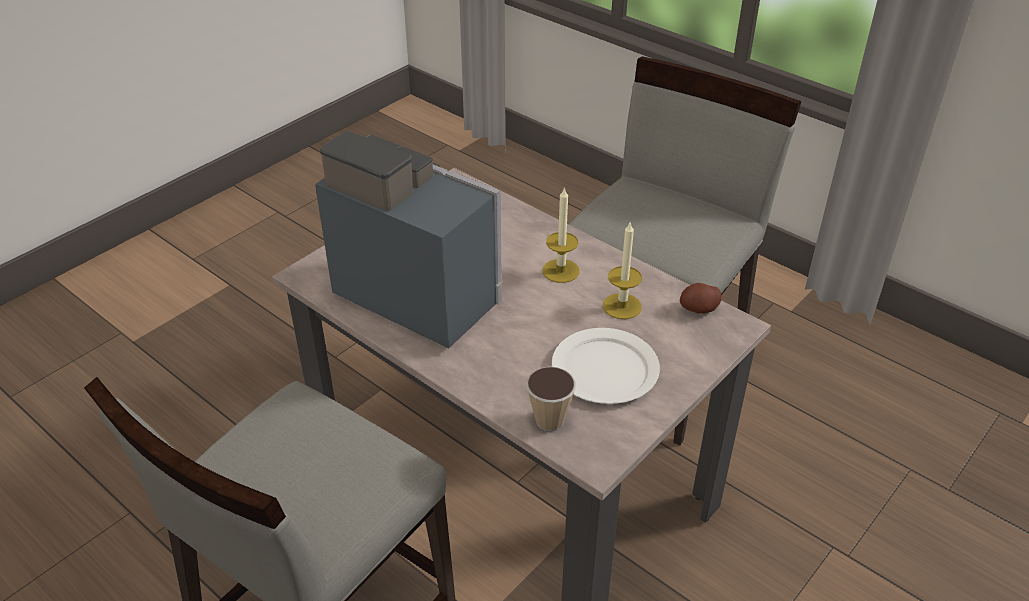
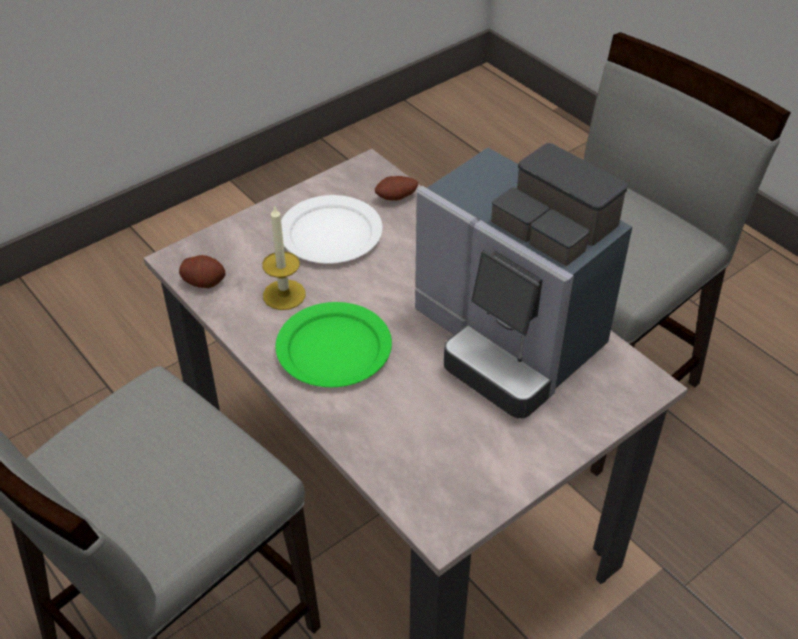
camera: 170 degrees left, 5 degrees up
cup [526,367,576,431] -> potato [375,176,418,201]
candle [543,187,580,283] -> green plate [275,302,392,387]

